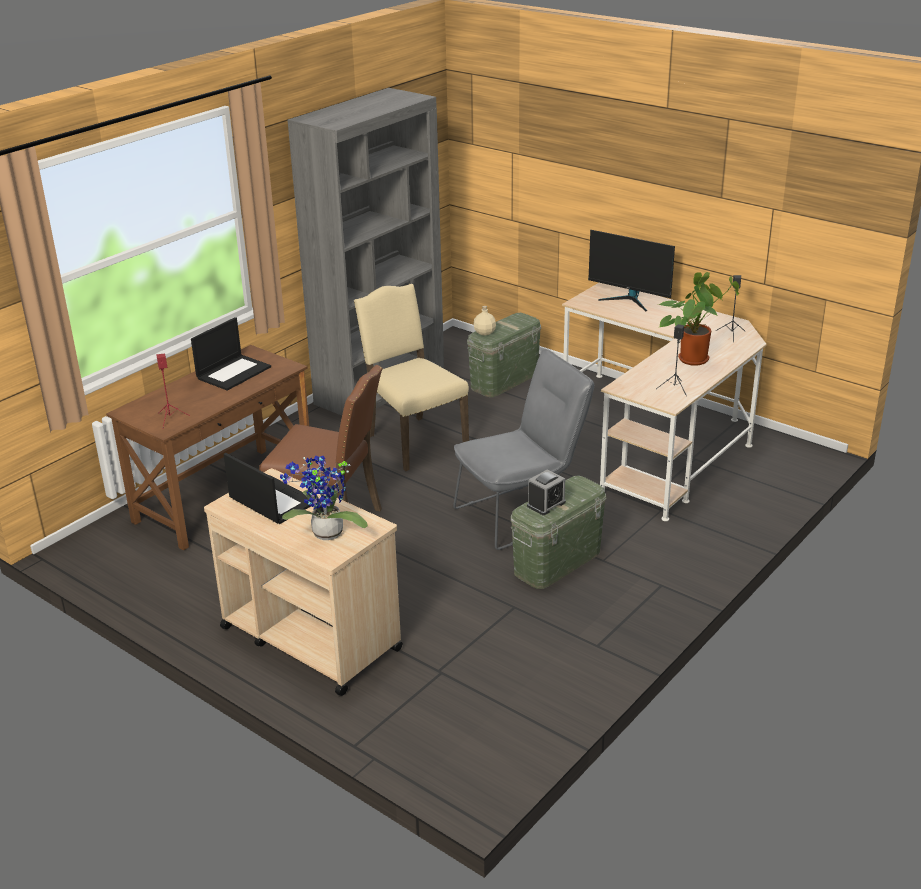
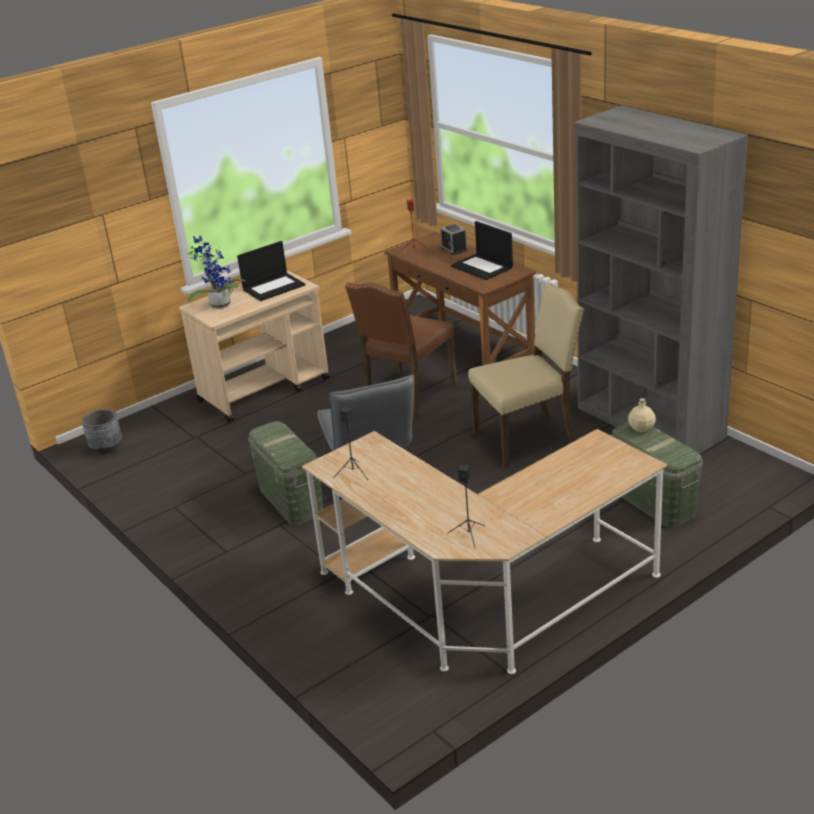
camera: 105 degrees right, 0 degrees up
alarm clock [527,469,566,515] -> alarm clock moved to [440,224,468,255]
monitor [588,230,675,311] -> none
potted plant [658,272,739,366] -> none
none -> grey planter [82,409,122,454]

